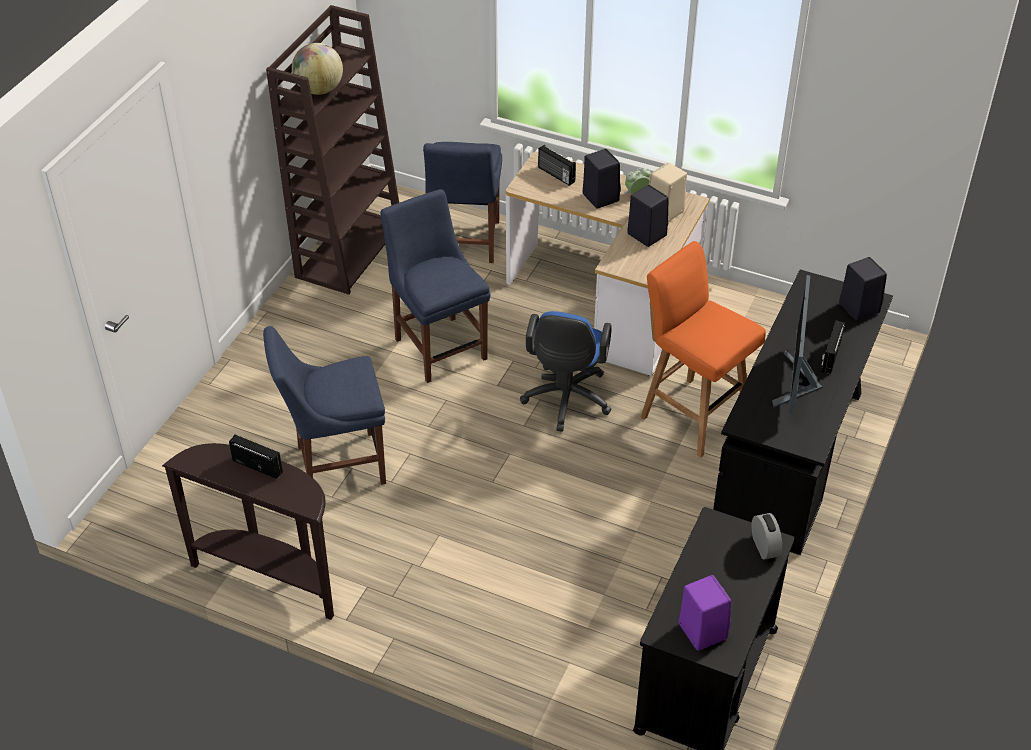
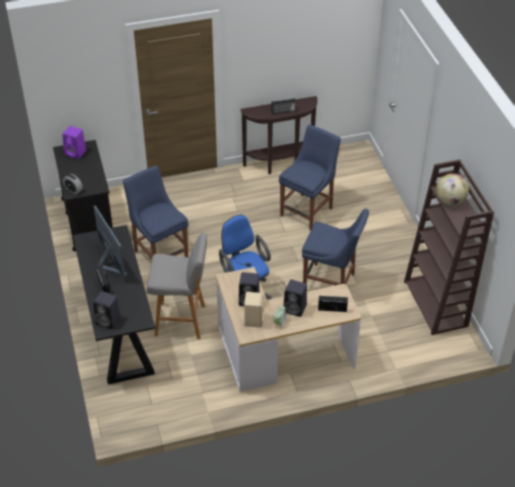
camera: 140 degrees right, 0 degrees up
blue chair [423,142,502,263] -> blue chair moved to [123,166,189,259]
orange stool [641,241,766,458] -> grey stool [147,233,207,339]

